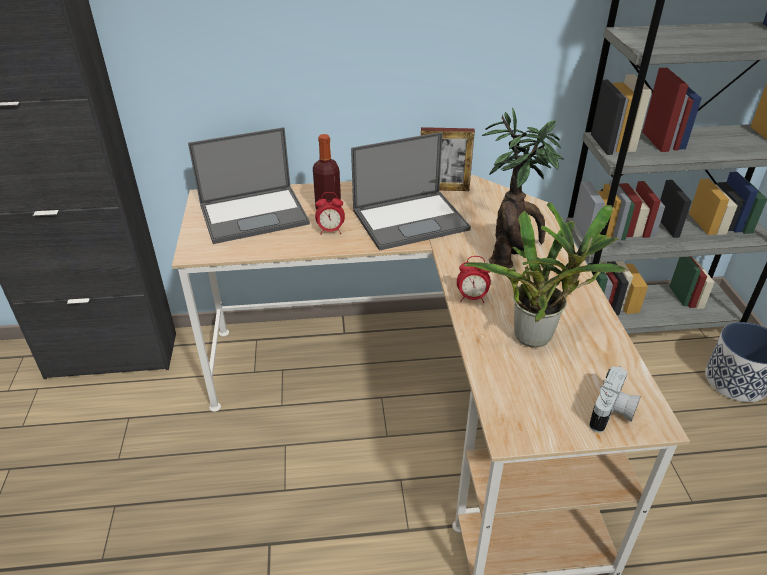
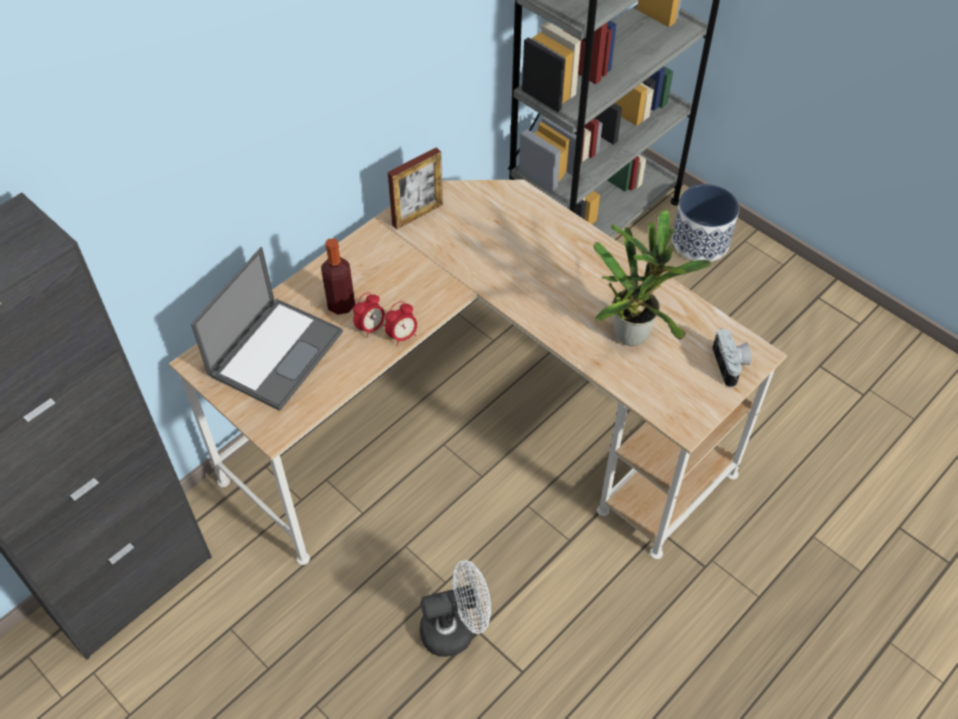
camera: 40 degrees left, 15 degrees up
laptop [351,132,471,251] -> none
alarm clock [457,256,491,303] -> alarm clock moved to [385,301,417,346]
potted plant [482,108,564,268] -> none
none -> white fan [420,560,491,657]

